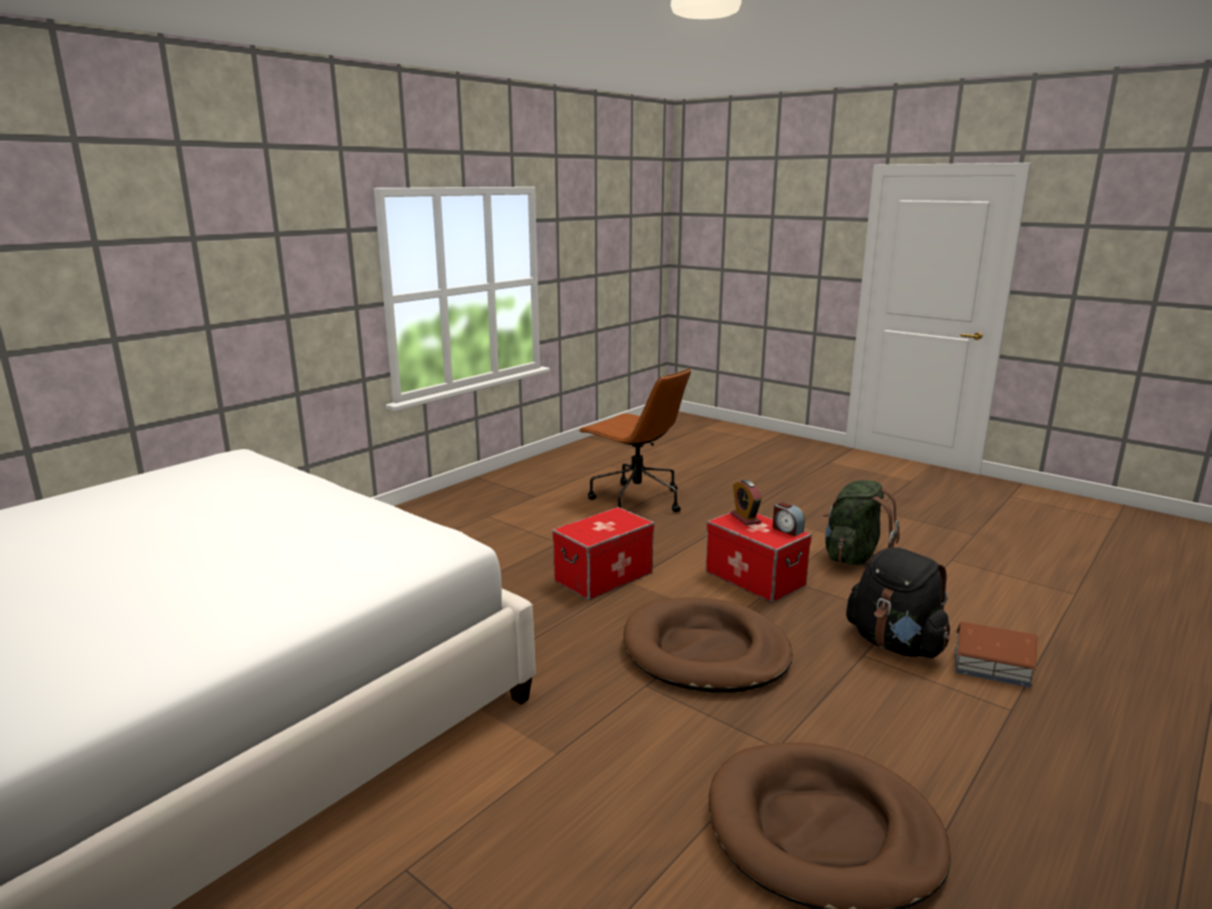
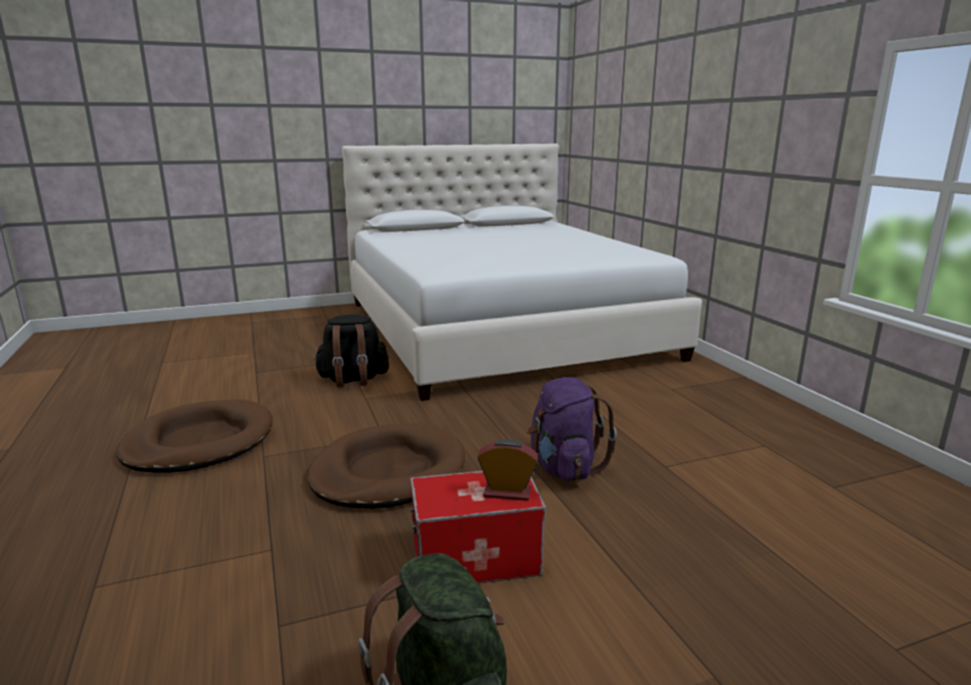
camera: 120 degrees right, 0 degrees up
storage box [552,507,654,600] -> purple backpack [527,377,617,481]
brown office chair [578,368,691,512] -> none
alarm clock [773,502,805,536] -> none
black backpack [846,547,950,658] -> black backpack moved to [313,314,389,388]
toy house [954,622,1038,688] -> none

